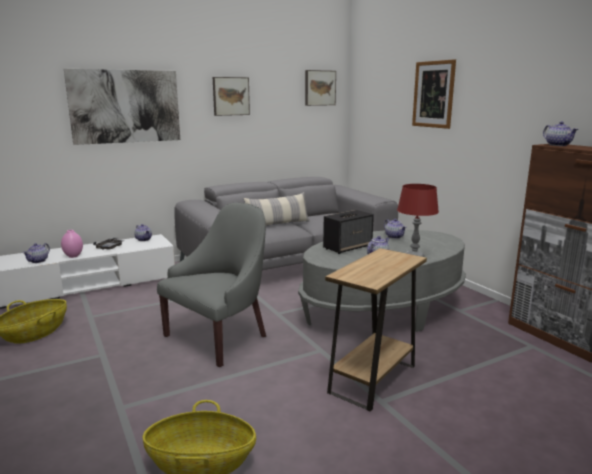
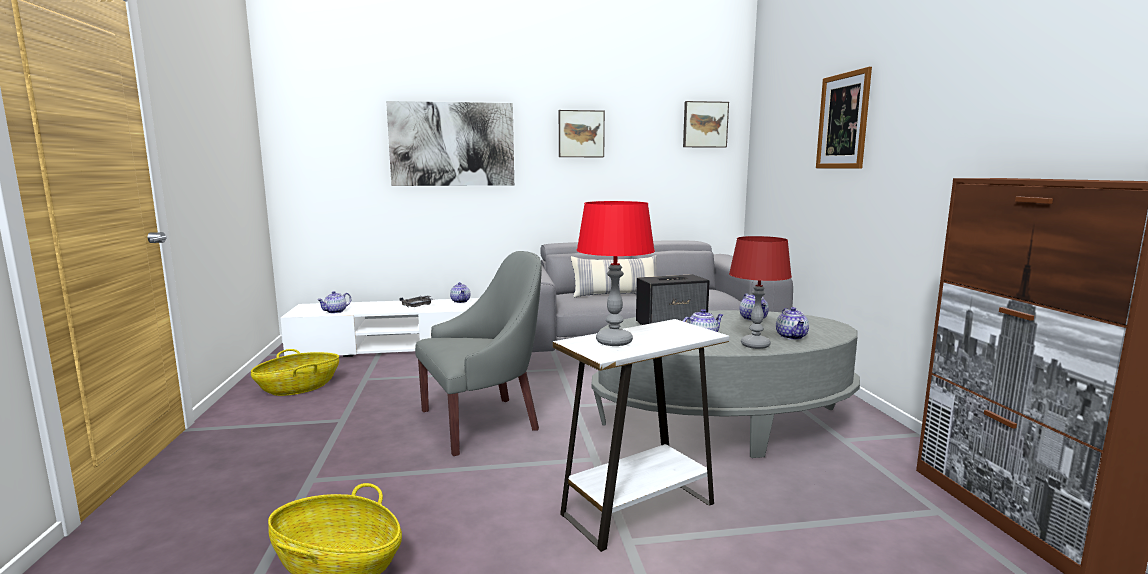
camera: 20 degrees right, 5 degrees down
pink vase [61,230,83,258] -> none
brown side table [325,248,427,412] -> white side table [553,319,729,552]
teapot [543,121,578,146] -> teapot moved to [776,307,809,340]
none -> red table lamp [577,201,655,346]

